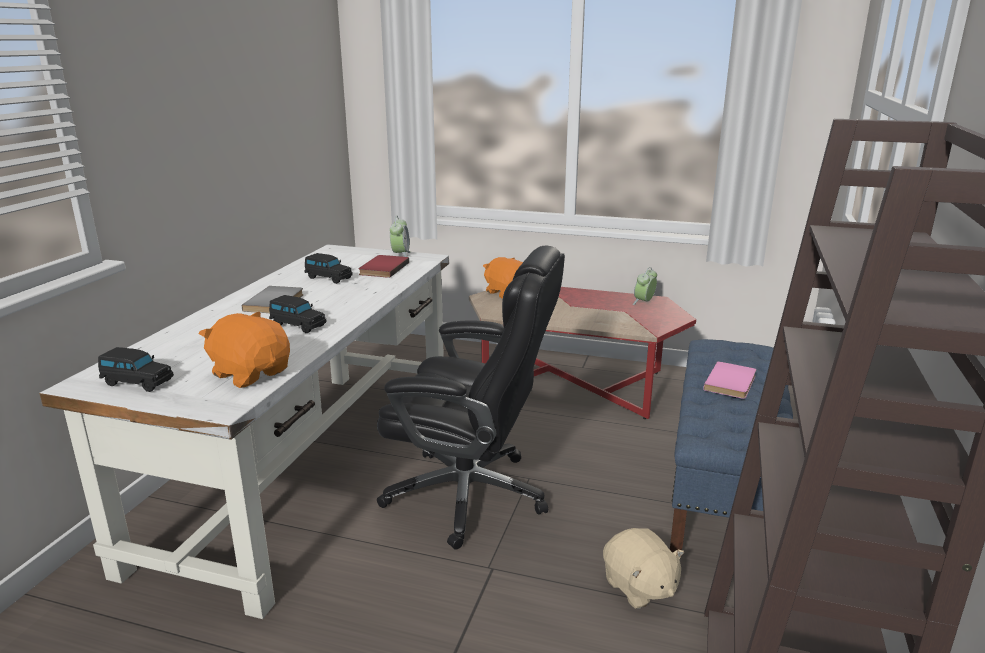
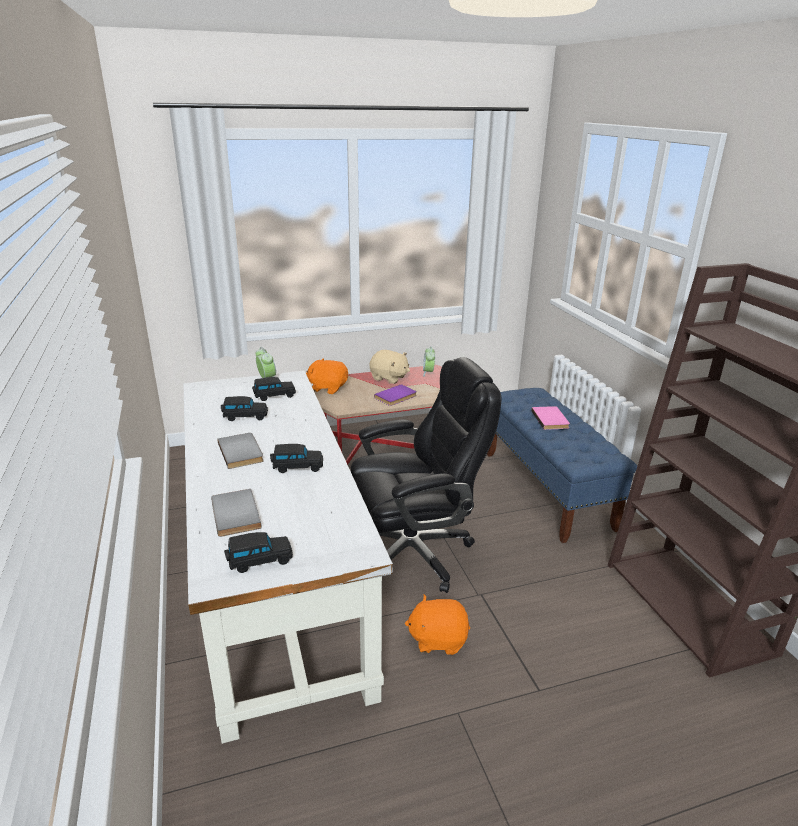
camera: 35 degrees left, 5 degrees up
orange plush toy [199,312,290,388] -> orange plush toy moved to [405,595,470,655]
red book [359,255,409,278] -> black toy car [252,377,296,401]
beige plush toy [603,528,684,609] -> beige plush toy moved to [370,350,410,384]
none -> grey book [211,489,262,537]
none -> purple book [374,384,417,406]

